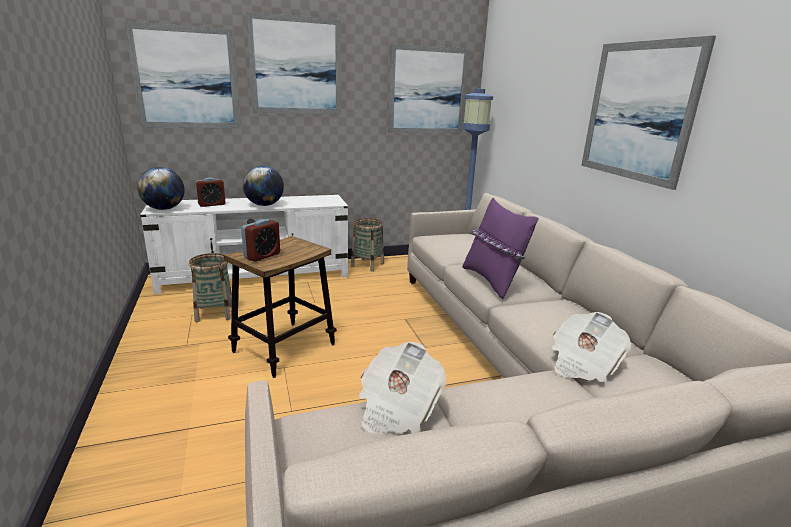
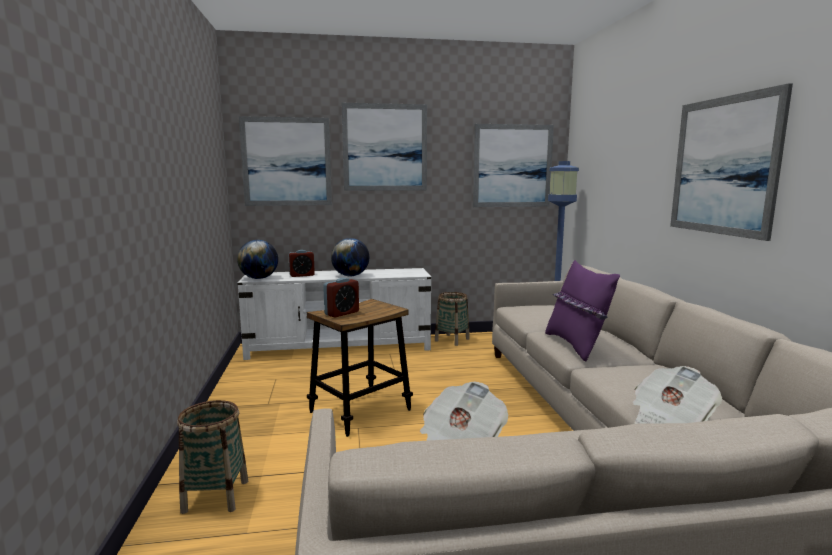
camera: 10 degrees right, 10 degrees down
basket [189,253,232,322] -> basket moved to [177,400,248,514]

